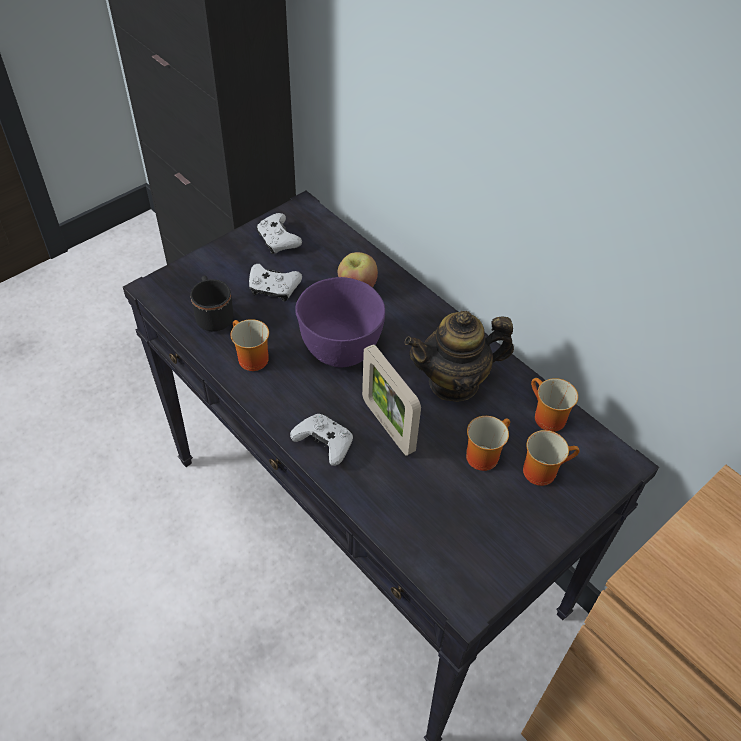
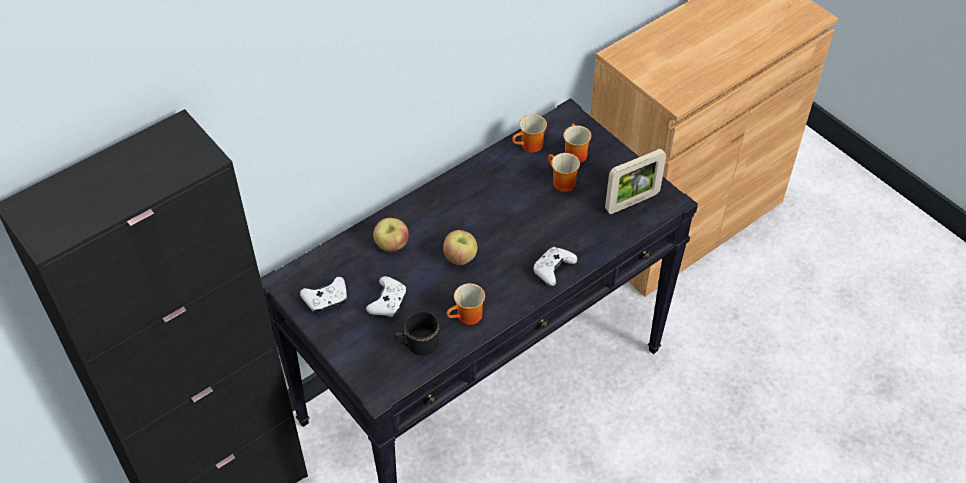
camera: 85 degrees left, 0 degrees up
purple bowl [295,277,385,367] -> apple [443,230,477,265]
picture frame [362,344,421,456] -> picture frame moved to [605,149,666,214]
teapot [405,311,514,402] -> none

